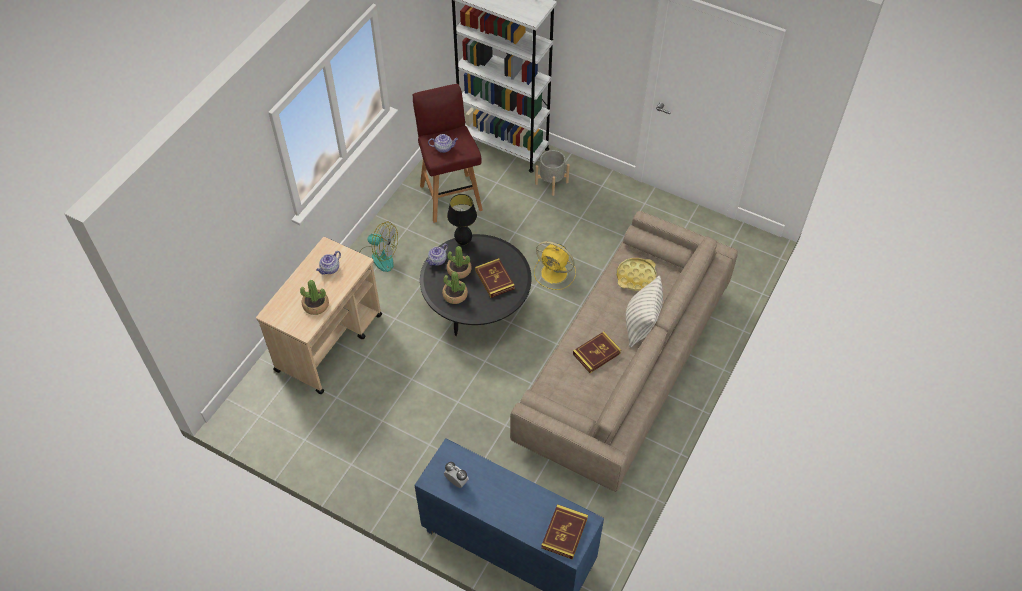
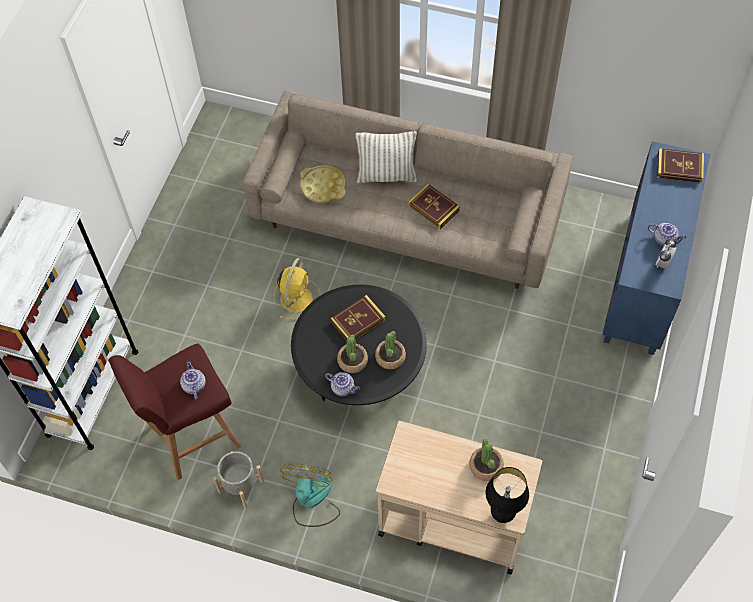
camera: 100 degrees left, 5 degrees up
teapot [316,251,341,274] -> teapot moved to [648,223,687,246]
black table lamp [447,194,477,245] -> black table lamp moved to [485,467,529,523]
grey planter [535,150,570,196] -> grey planter moved to [213,451,264,508]

